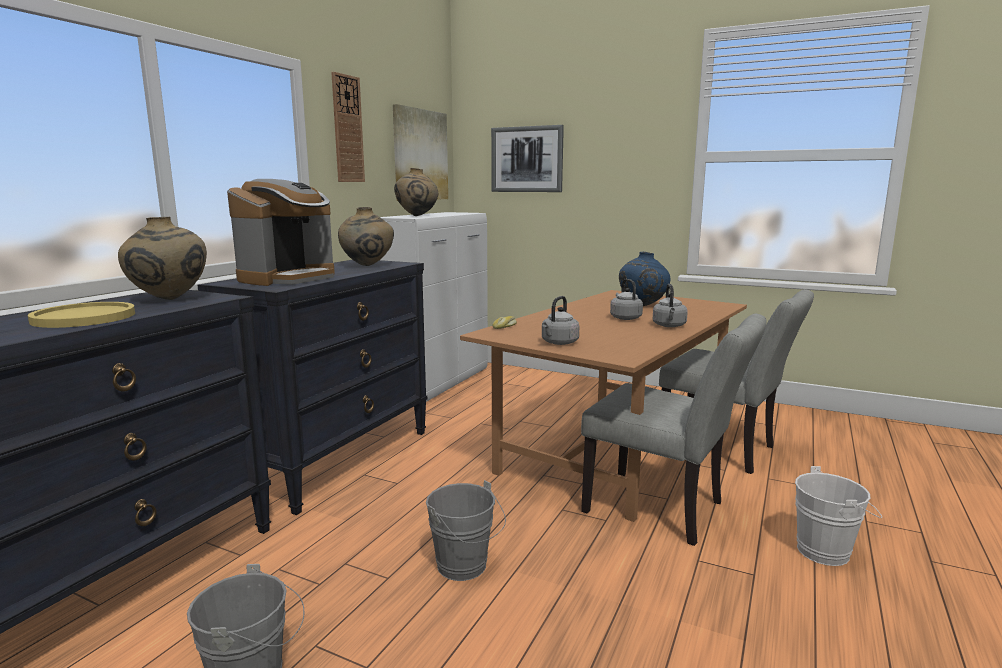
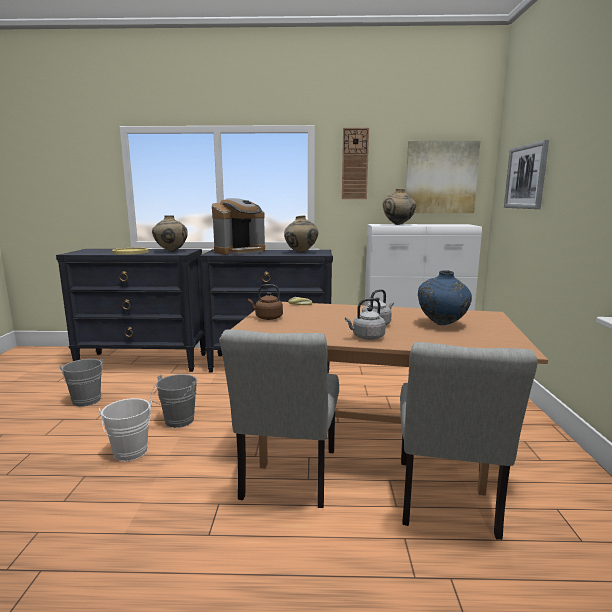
camera: 65 degrees right, 0 degrees up
coffee machine [227,179,335,286] -> coffee machine turned 45 degrees counterclockwise [212,198,265,255]
grey kettle [542,296,579,345] -> brown kettle [248,284,283,320]
white bucket [795,466,882,566] -> white bucket moved to [99,398,152,461]

